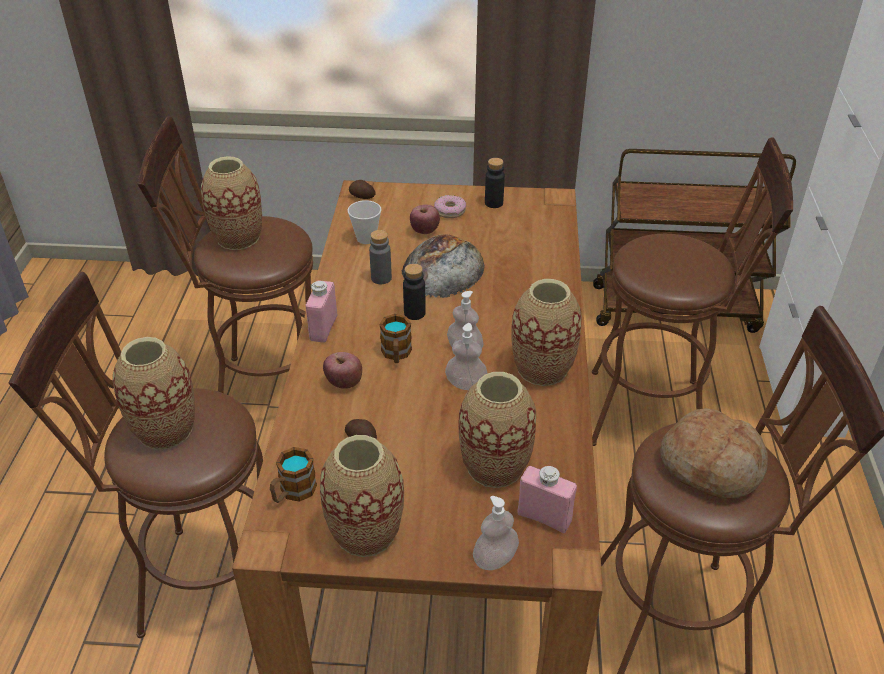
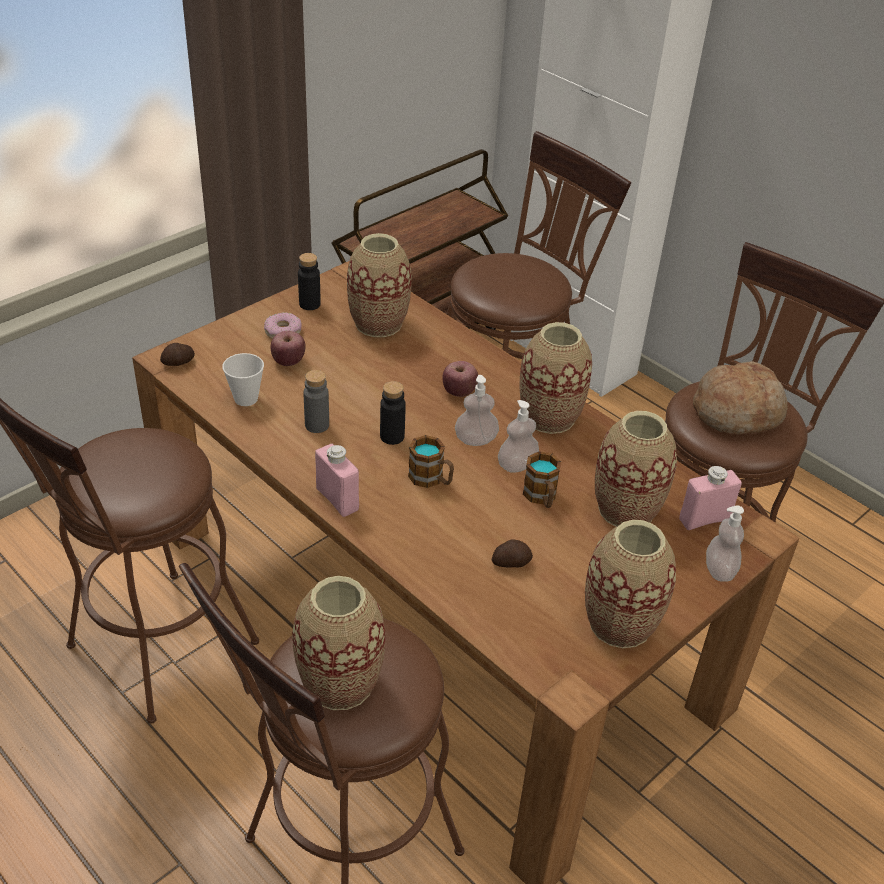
camera: 50 degrees left, 0 degrees up
vase [201,156,262,250] -> vase moved to [347,233,412,337]
mug [270,447,317,503] -> mug moved to [523,451,561,508]
apple [323,352,362,389] -> apple moved to [443,361,478,397]
bread [401,234,485,298] -> none

